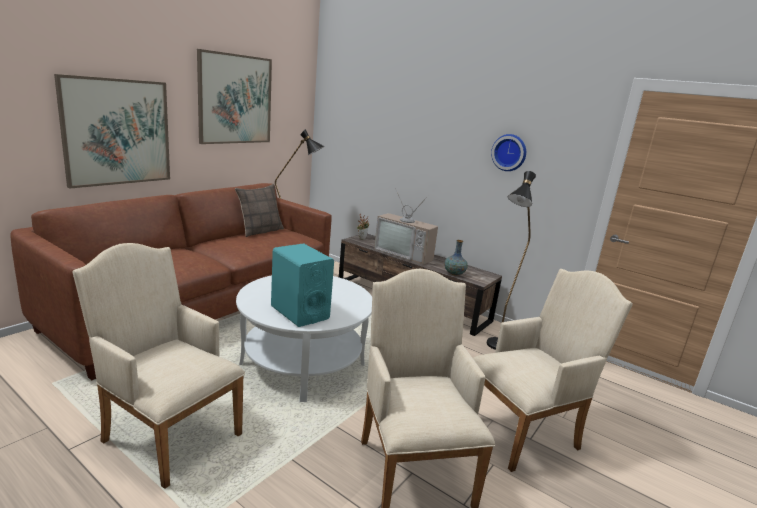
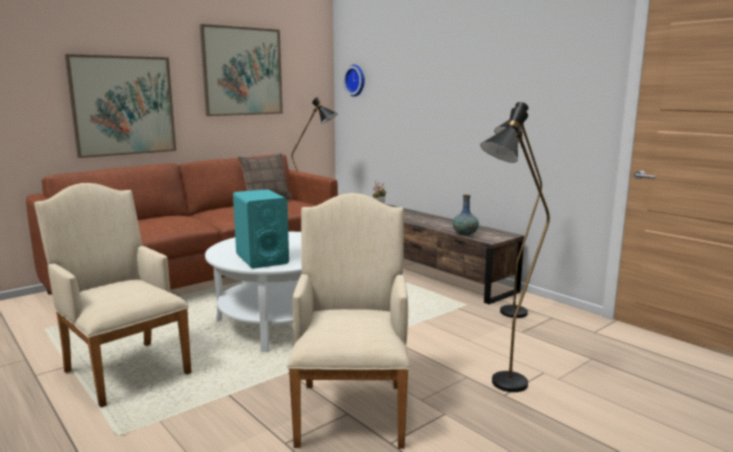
camera: 15 degrees right, 5 degrees down
television [374,188,438,265] -> none
beige armchair [473,269,633,472] -> black floor lamp [480,107,550,392]
wall clock [491,134,526,171] -> wall clock moved to [343,64,365,97]

